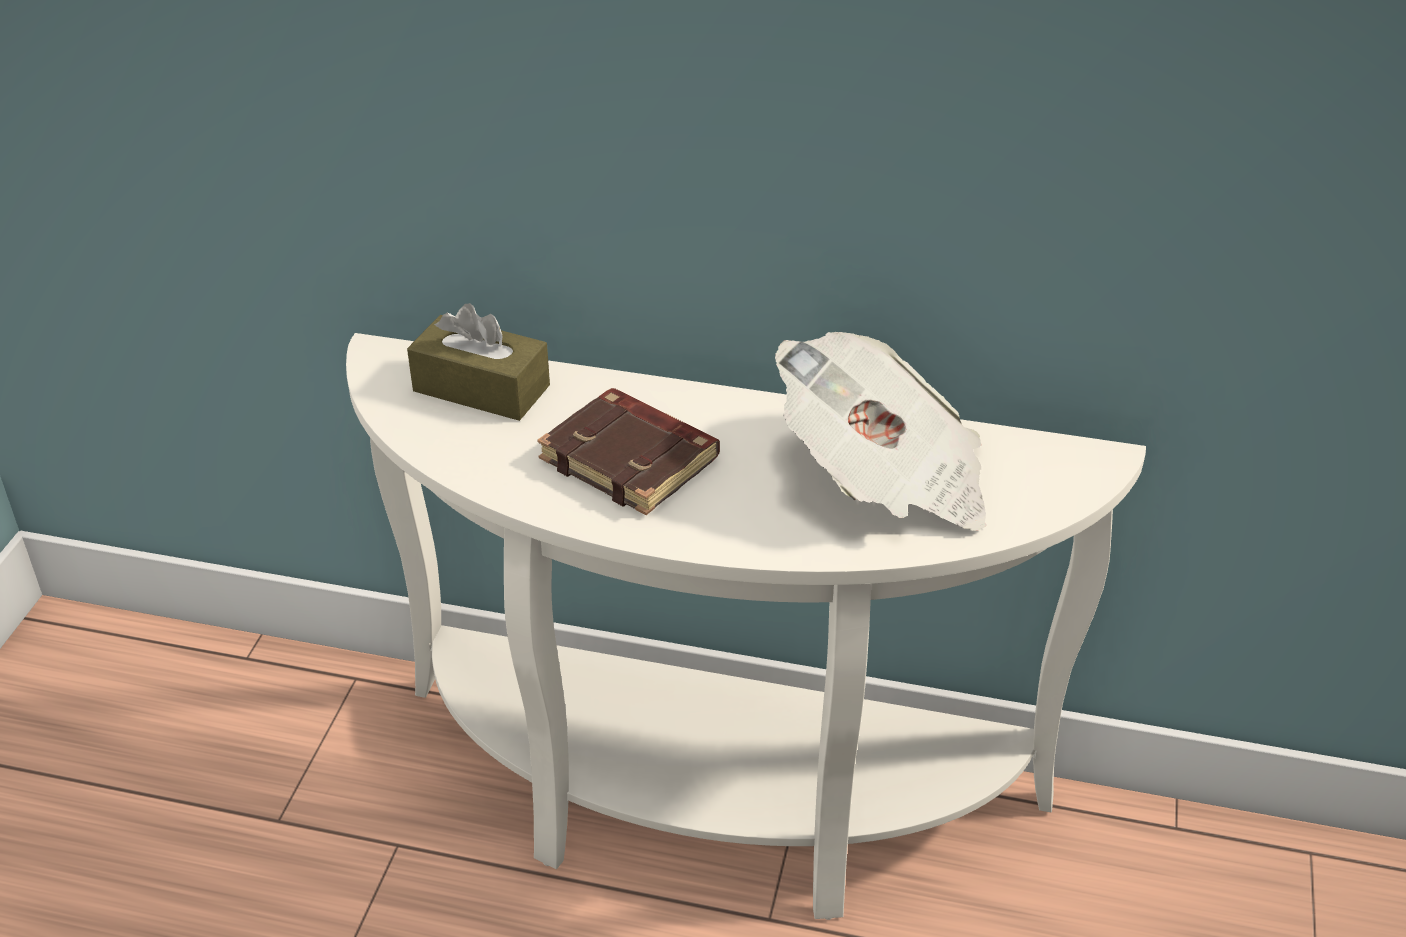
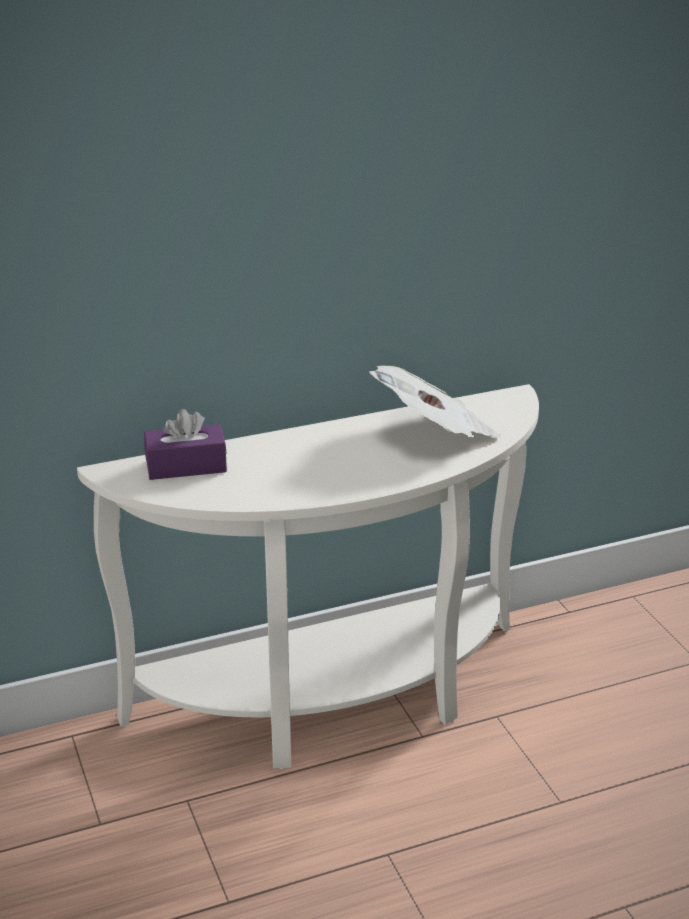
camera: 35 degrees left, 10 degrees down
brown tissue box [407,303,550,421] -> purple tissue box [144,409,227,480]
brown book [537,388,720,515] -> none

